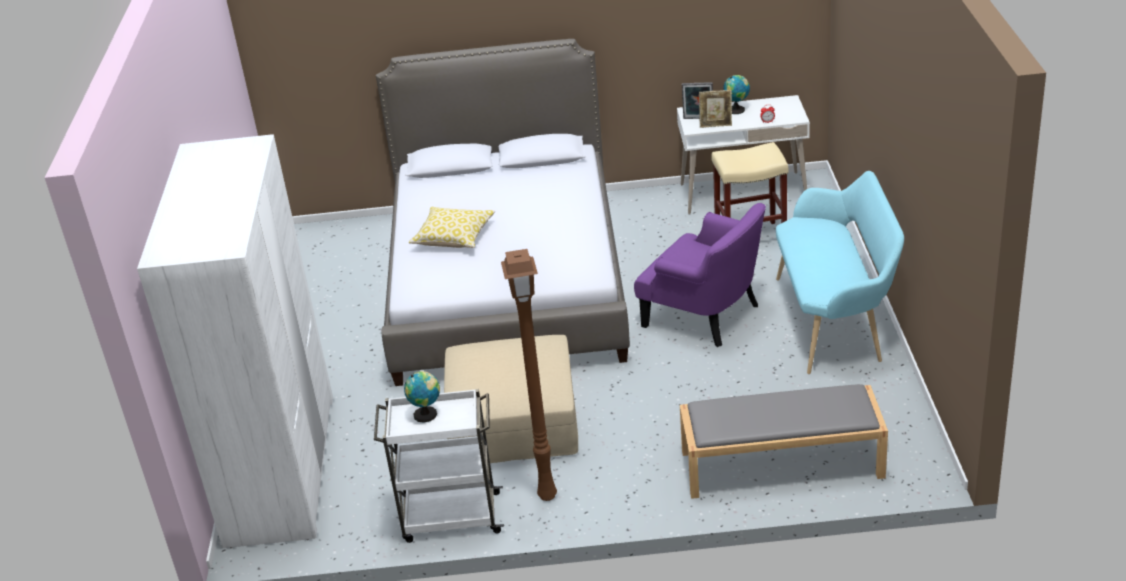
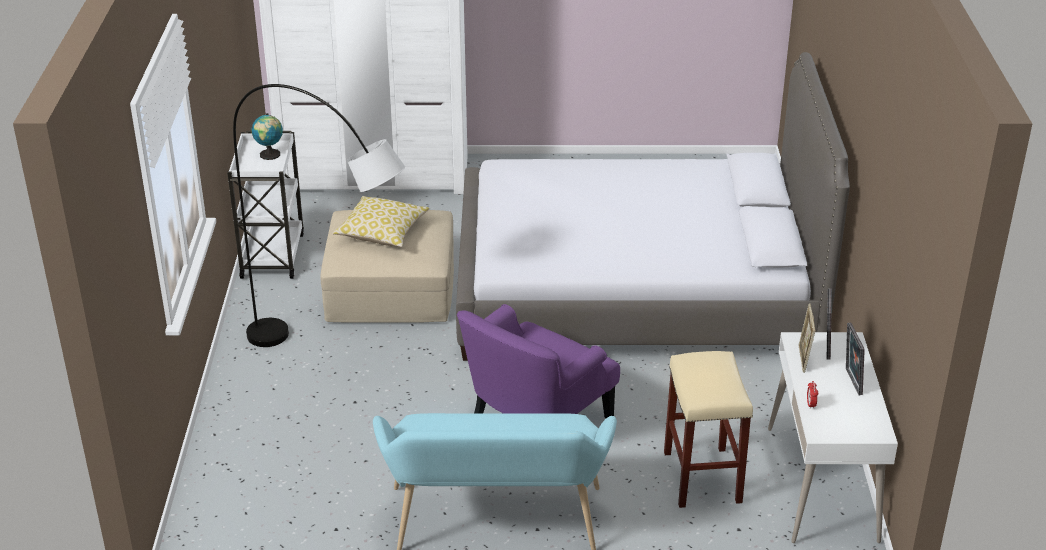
camera: 90 degrees right, 0 degrees up
pillow [409,207,495,248] -> pillow moved to [333,196,429,247]
brown floor lamp [501,249,557,501] -> none
grey bench [680,384,888,499] -> none
globe [723,75,750,114] -> picture frame [846,322,865,395]
none -> grey floor lamp [233,84,405,347]

